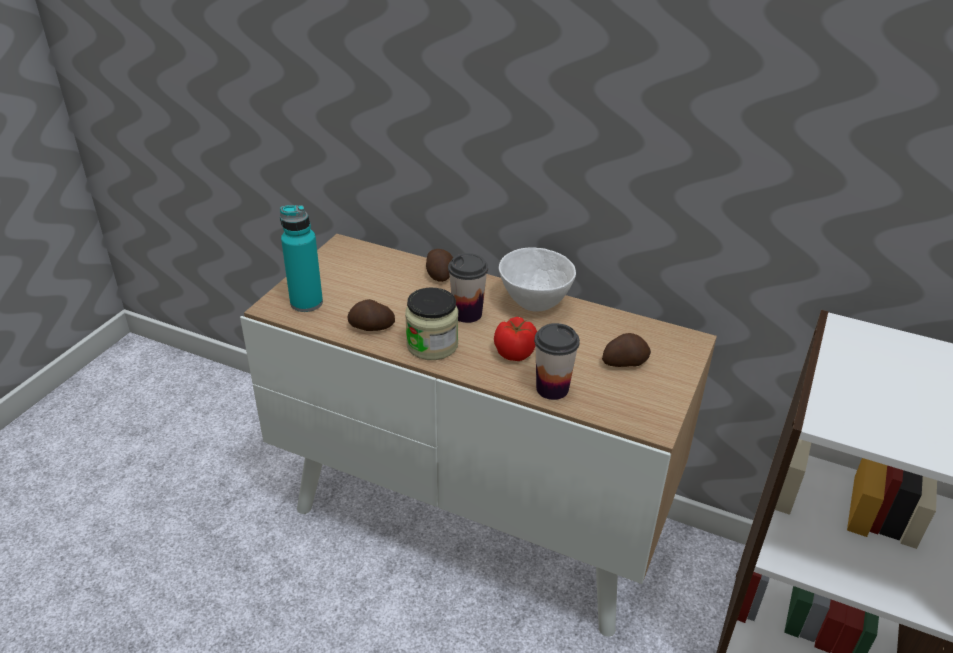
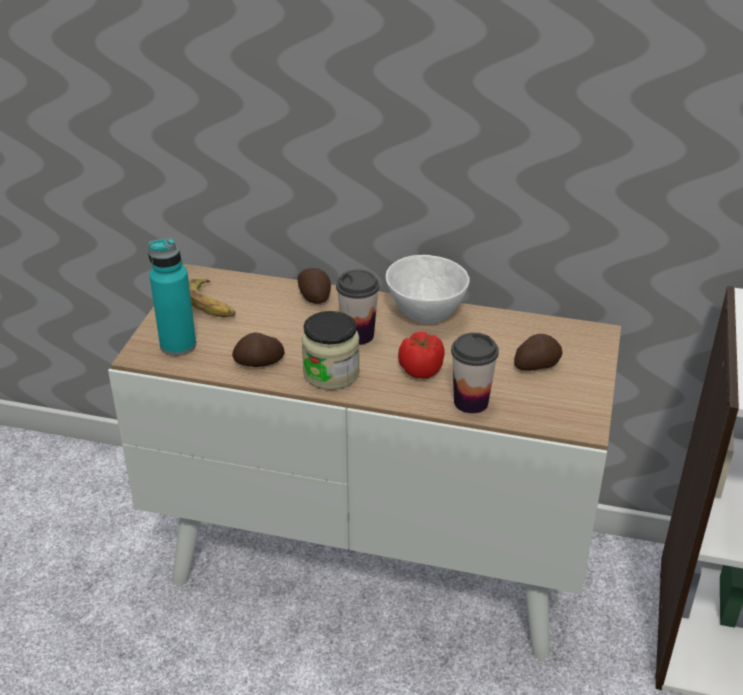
camera: 10 degrees left, 0 degrees up
none -> banana [189,279,235,317]

